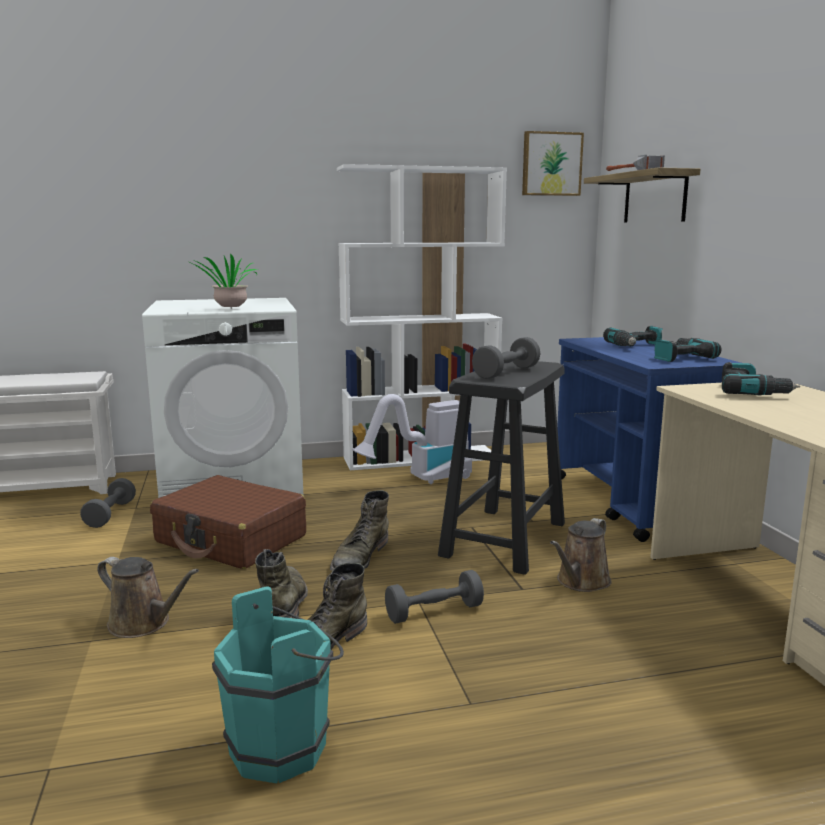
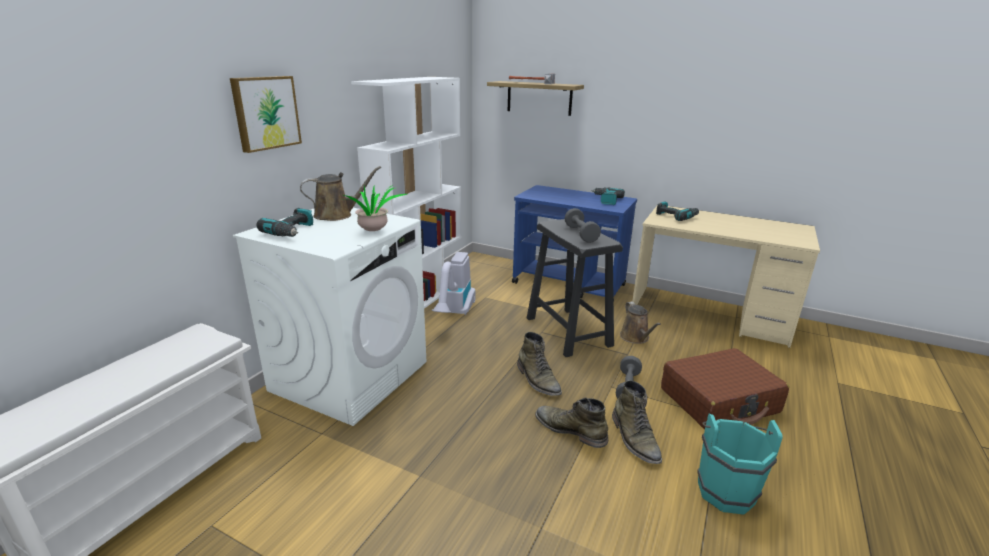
camera: 50 degrees left, 10 degrees up
grey dumbbell [80,478,136,528] -> none
brown watering can [97,557,199,638] -> brown watering can moved to [300,166,381,221]
brown suitcase [150,475,306,569] -> brown suitcase moved to [661,348,789,430]
picture [522,131,584,196] -> picture moved to [230,76,302,153]
power drill [603,326,663,346] -> power drill moved to [256,208,313,237]

